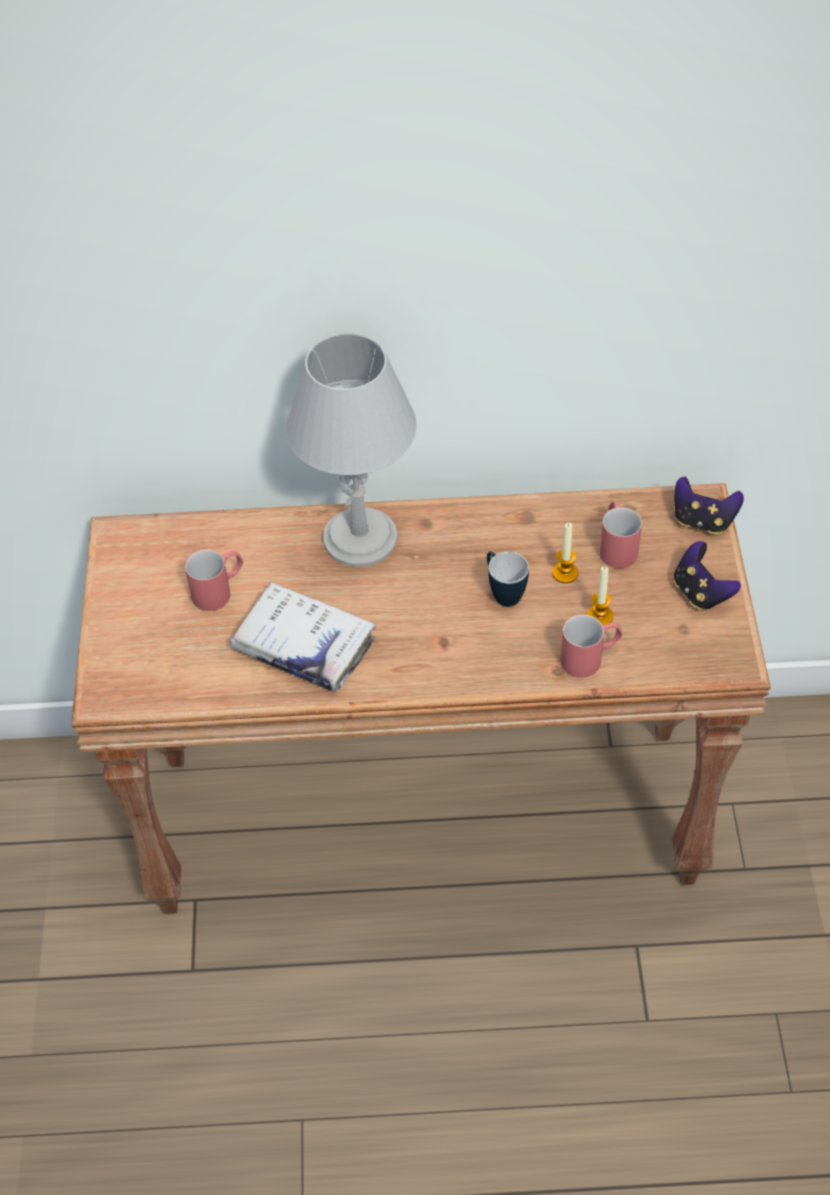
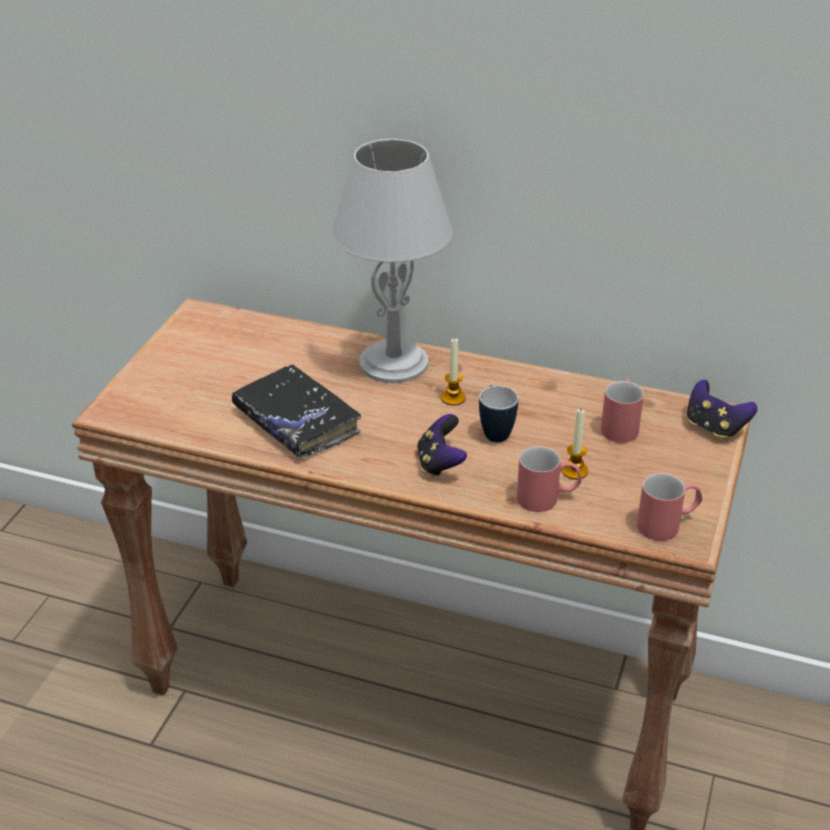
camera: 20 degrees right, 15 degrees down
red mug [185,550,243,611] -> red mug moved to [637,473,702,541]
white book [230,583,376,692] -> black book [232,364,361,458]
candle [552,523,578,583] -> candle moved to [441,337,466,406]
game controller [674,541,741,611] -> game controller moved to [417,414,467,478]

